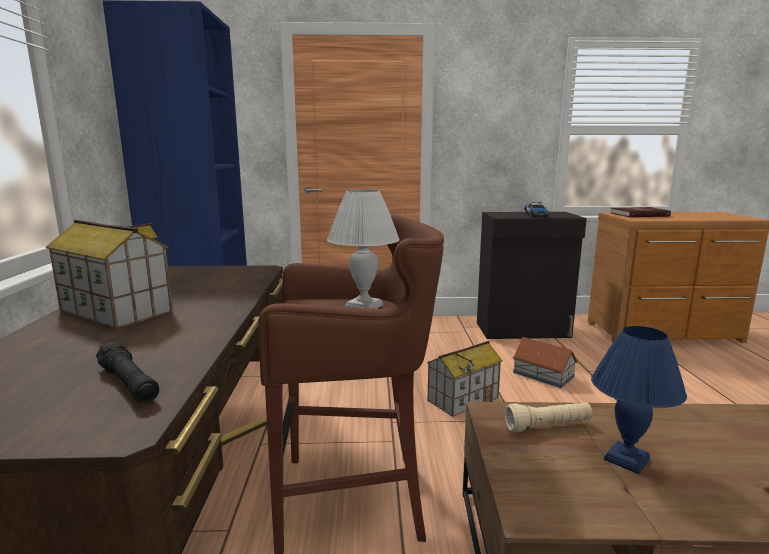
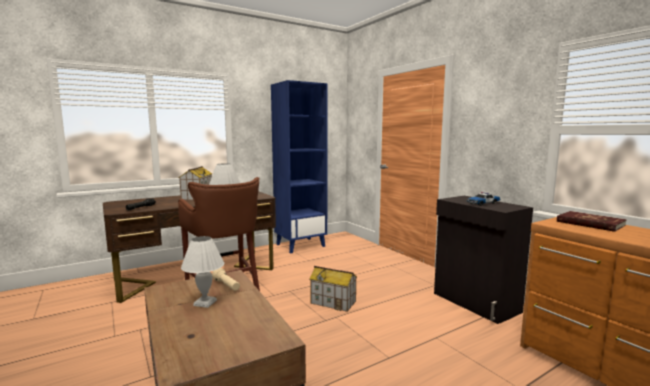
camera: 60 degrees right, 5 degrees down
toy house [513,337,578,388] -> none
blue table lamp [591,326,687,474] -> white table lamp [181,236,224,308]

